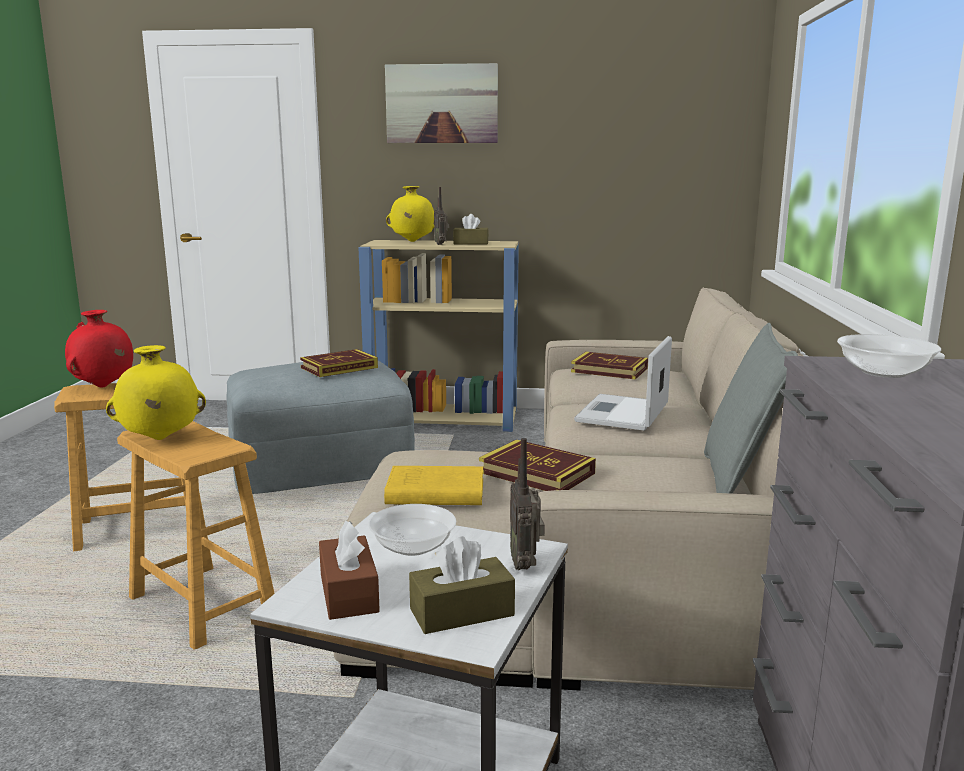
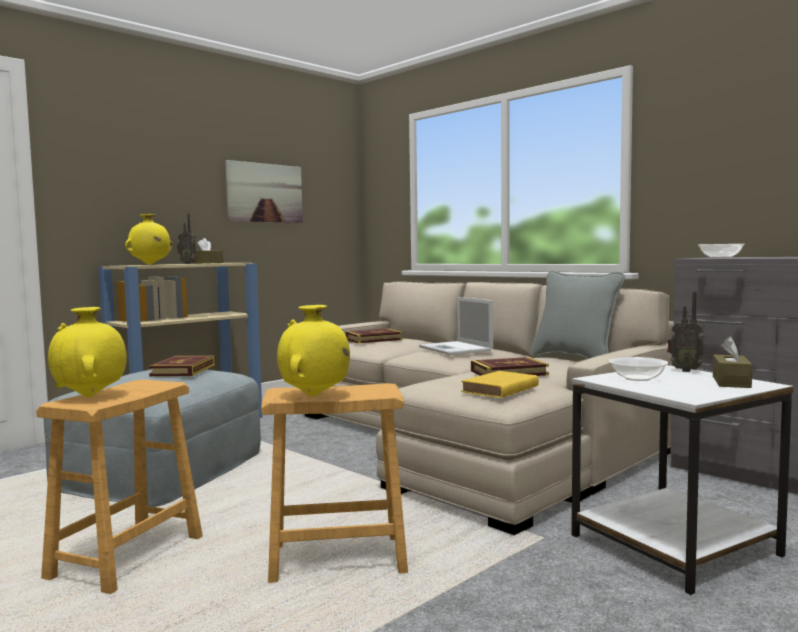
camera: 50 degrees left, 10 degrees down
red vase [65,310,133,388] -> yellow vase [48,307,127,397]
brown tissue box [319,521,380,620] -> none
picture [385,63,498,143] -> picture moved to [225,160,303,223]

